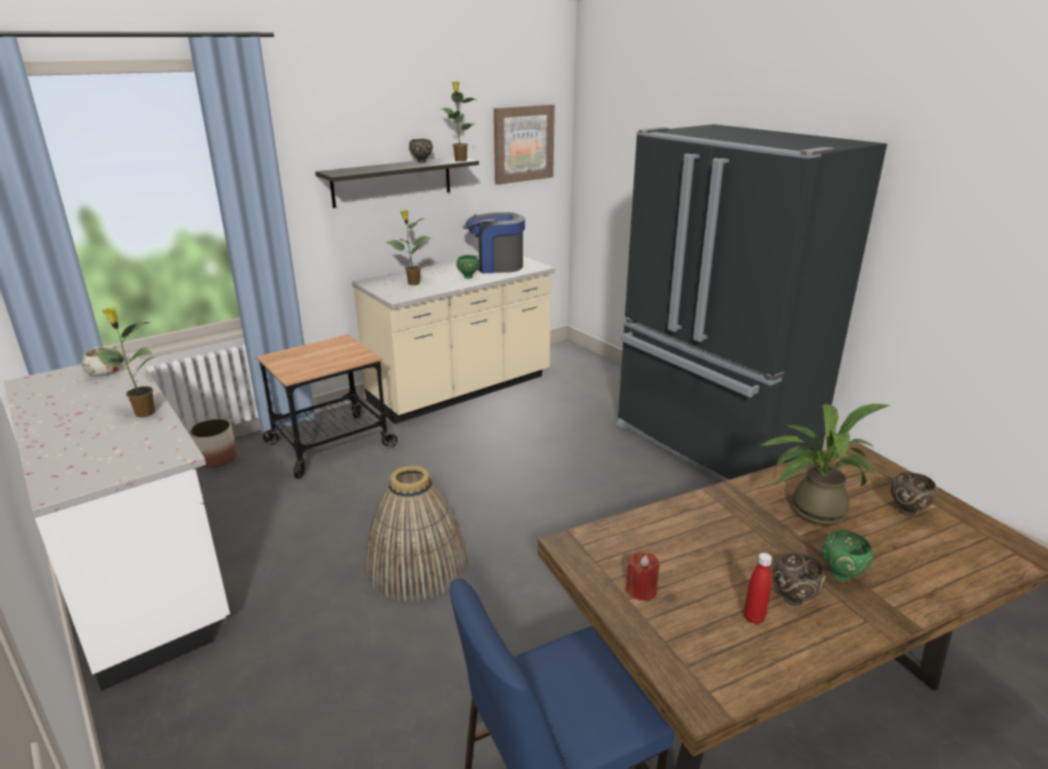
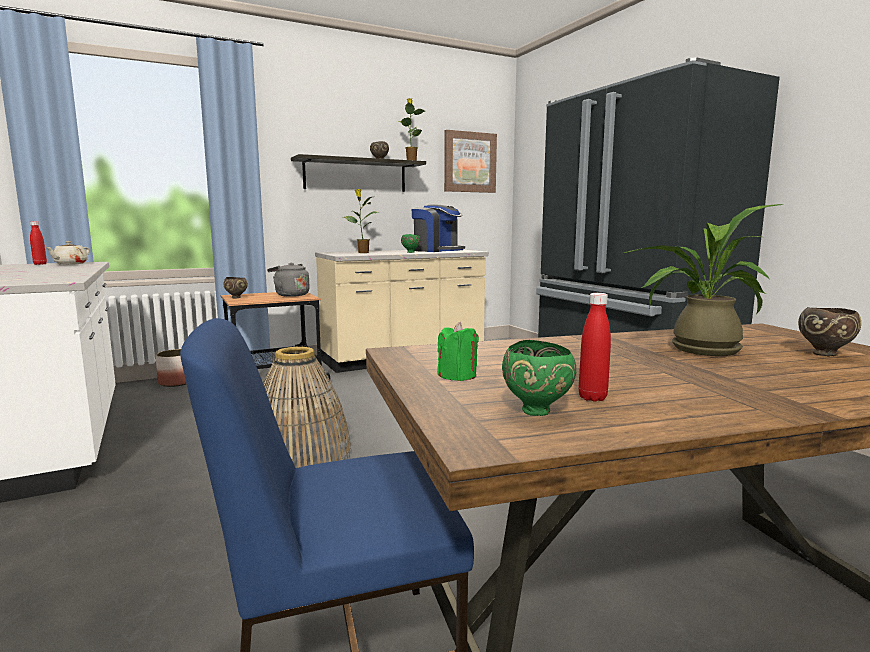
camera: 10 degrees right, 15 degrees down
potted plant [95,307,158,418] -> none
coffee machine [463,212,525,273] -> coffee machine turned 150 degrees counterclockwise [412,205,465,252]
red candle [626,553,660,601] -> green candle [437,322,479,381]
brown bowl [773,553,826,606] -> brown bowl moved to [223,277,248,298]
green bowl [822,530,873,581] -> green bowl moved to [502,340,576,416]
none -> red bottle [30,221,47,265]
none -> grey kettle [267,263,310,297]

